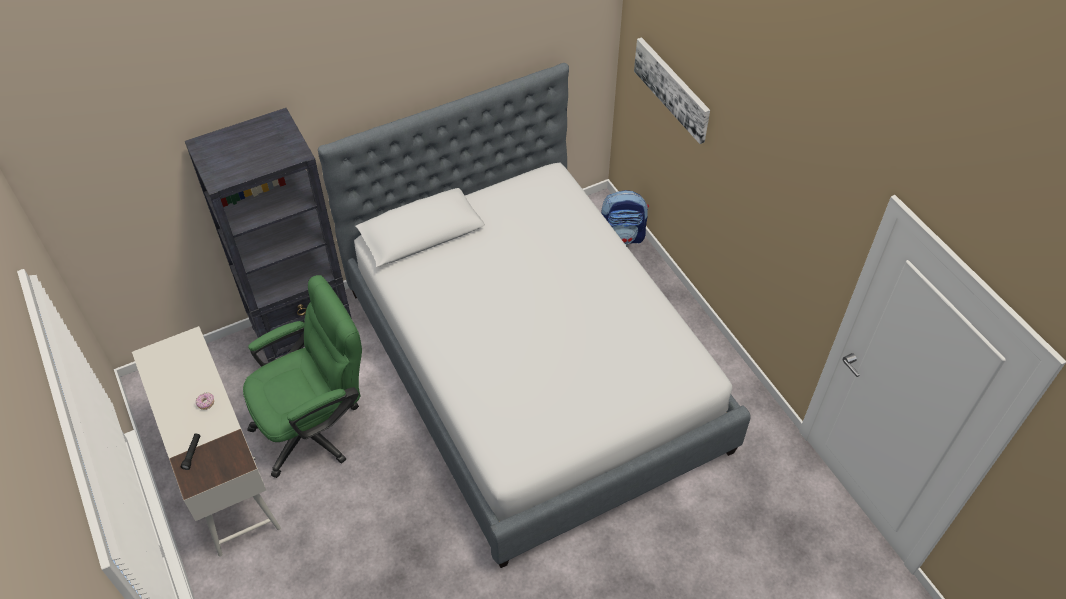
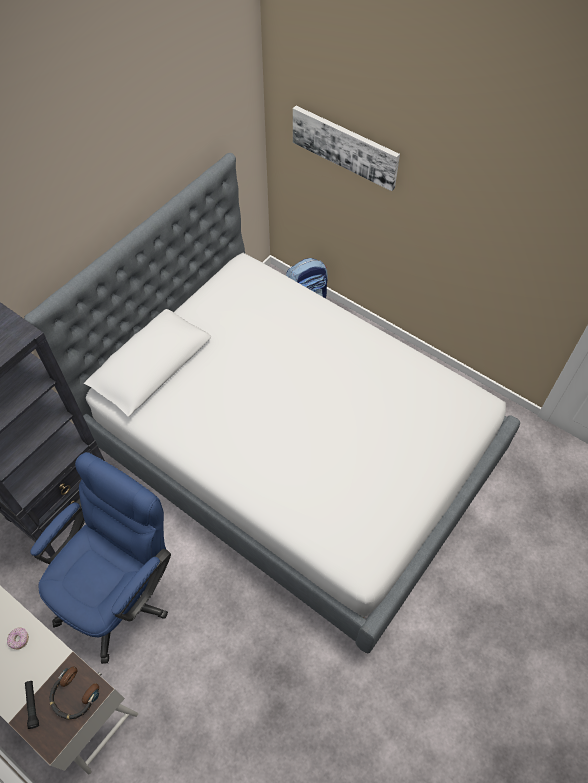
camera: 25 degrees left, 5 degrees up
green office chair [243,275,362,478] -> blue office chair [31,452,171,664]
none -> headphones [49,666,99,720]

